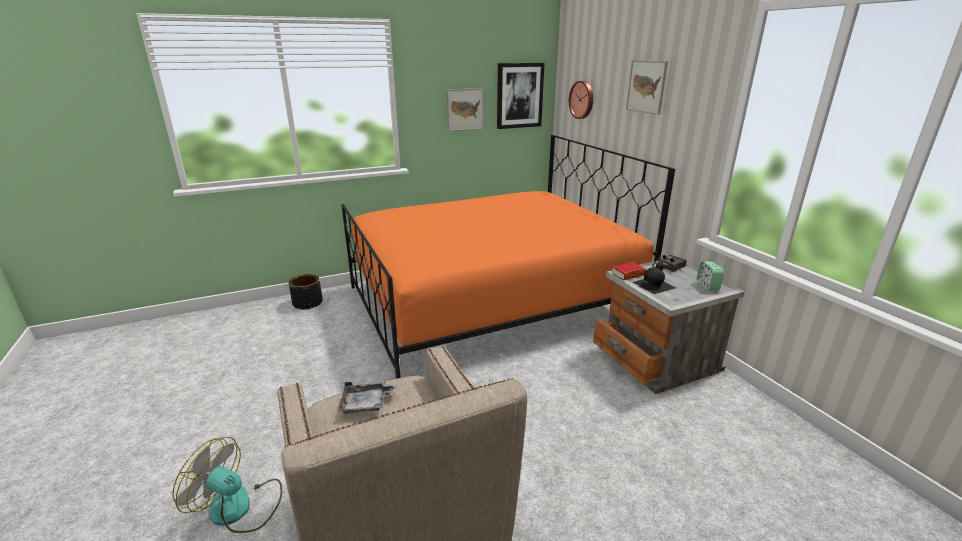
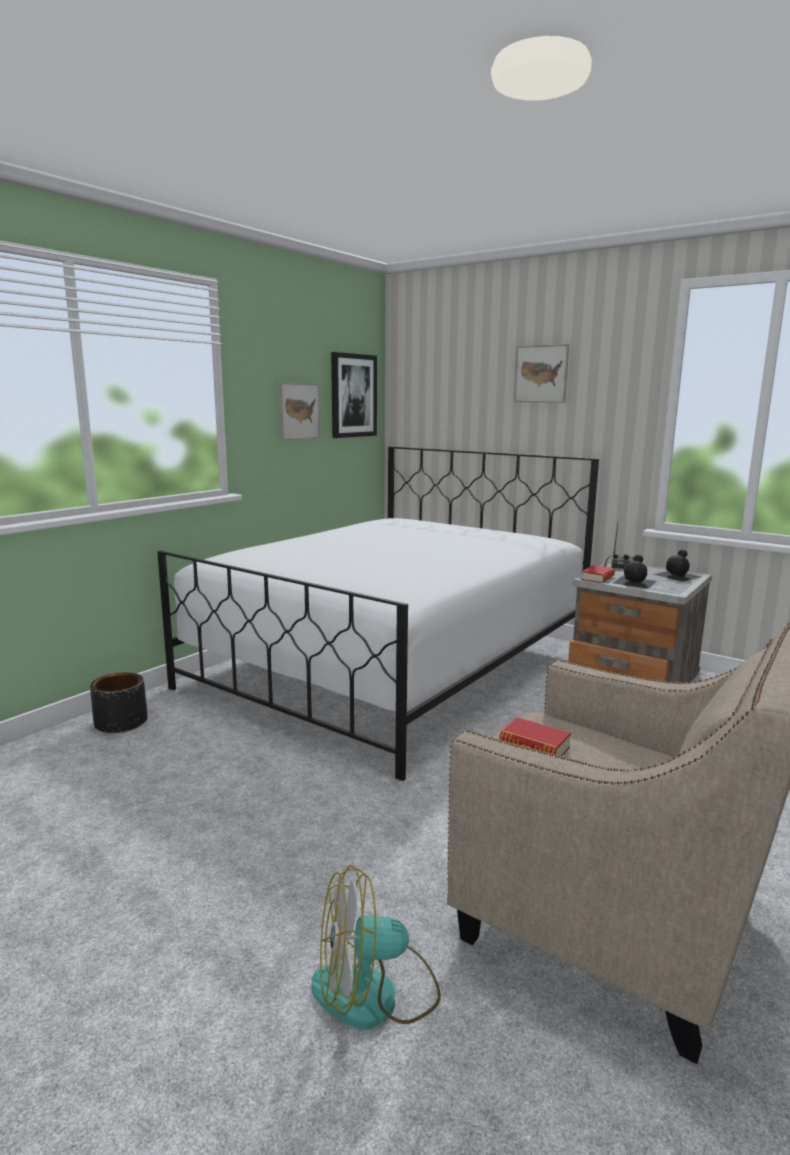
camera: 30 degrees left, 10 degrees down
grey tray [338,382,397,414] -> book [499,717,571,756]
orange bed [341,135,675,379] -> white bed [157,447,599,781]
wall clock [569,81,593,119] -> none
alarm clock [697,261,724,290] -> black bottle [653,549,701,582]

